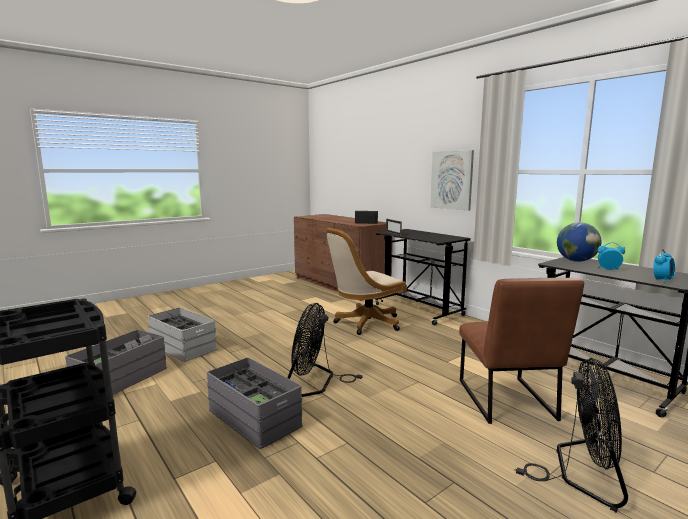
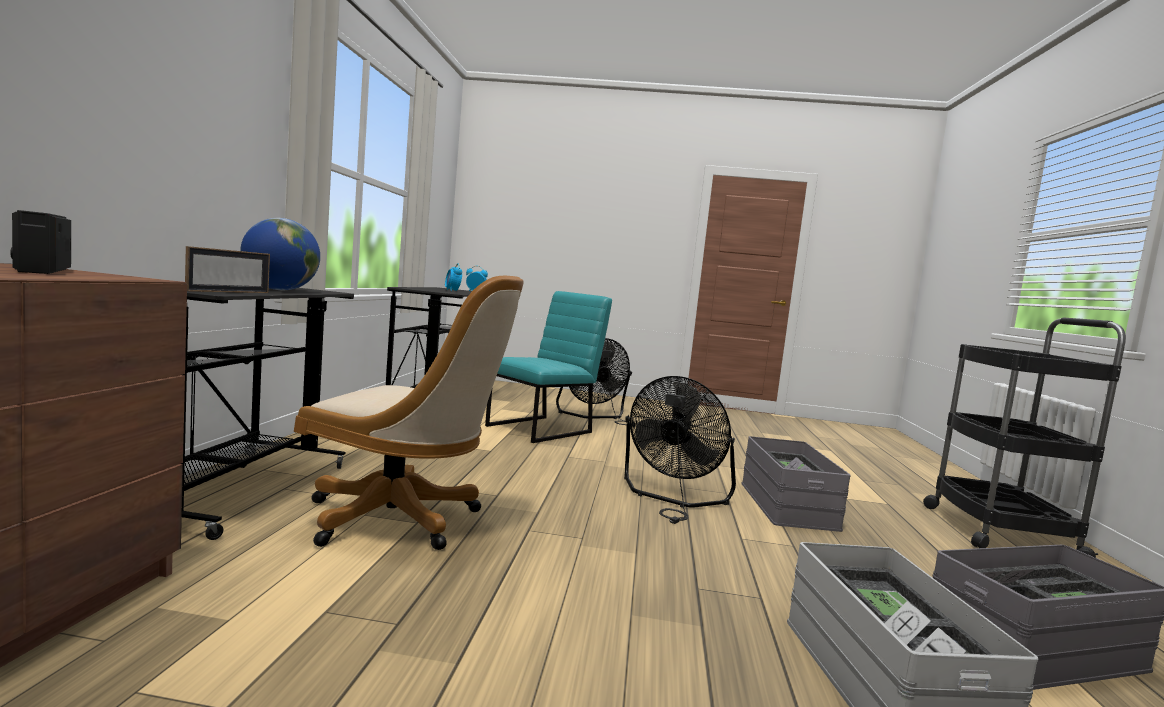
camera: 135 degrees left, 5 degrees down
black fan [287,303,363,397] -> black fan turned 120 degrees counterclockwise [624,376,736,524]
picture [430,150,474,211] -> none
brown chair [459,278,584,424] -> turquoise chair [485,291,612,443]
globe [557,222,602,262] -> globe moved to [240,218,320,290]

